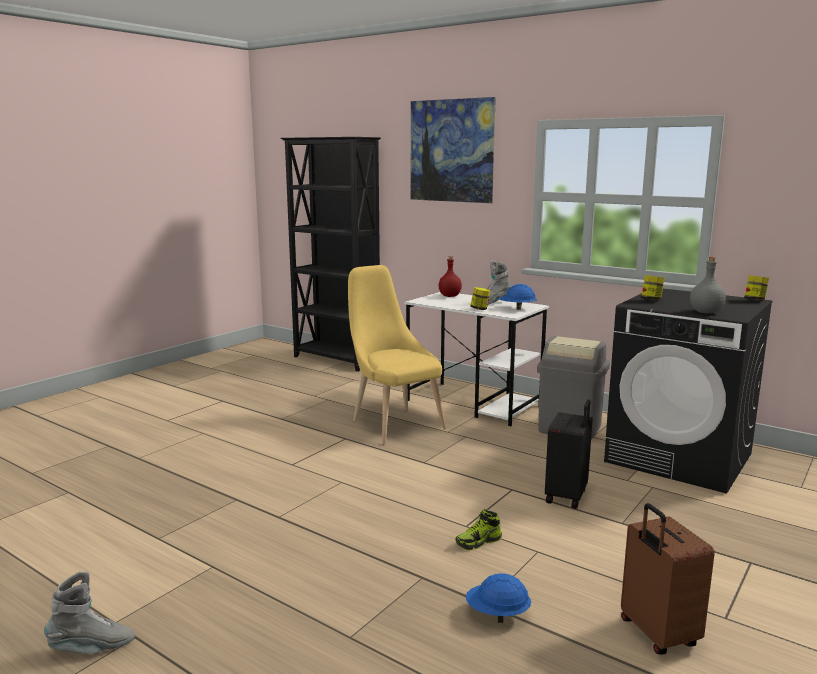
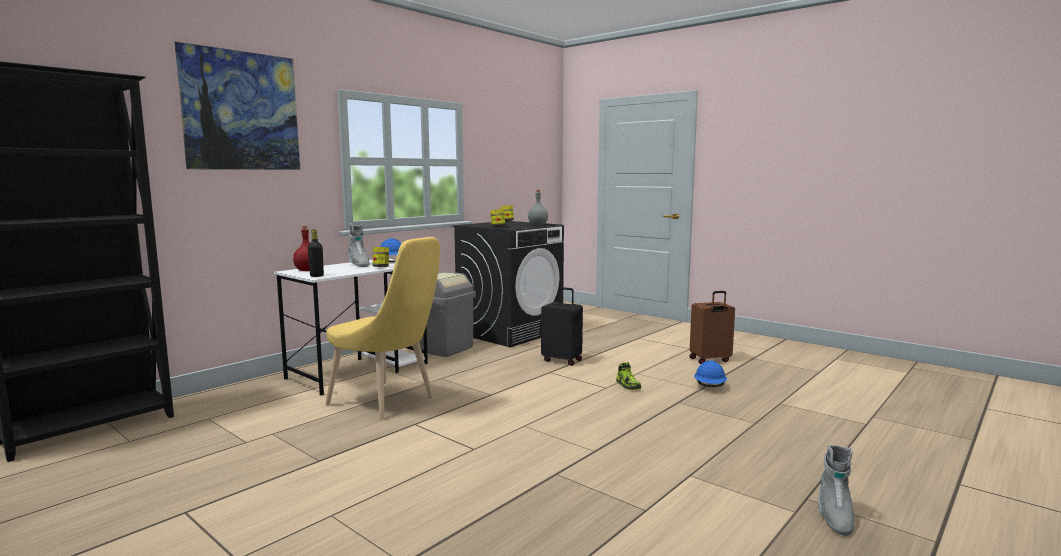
camera: 85 degrees left, 5 degrees down
grey boot [44,571,135,654] -> grey boot turned 150 degrees counterclockwise [818,445,854,536]
yellow chair [348,265,446,444] -> yellow chair turned 120 degrees counterclockwise [325,237,440,420]
none -> black bottle [308,229,324,277]

